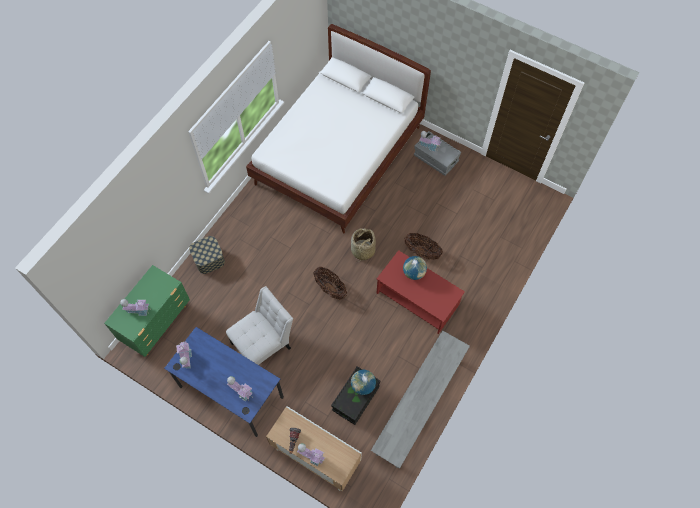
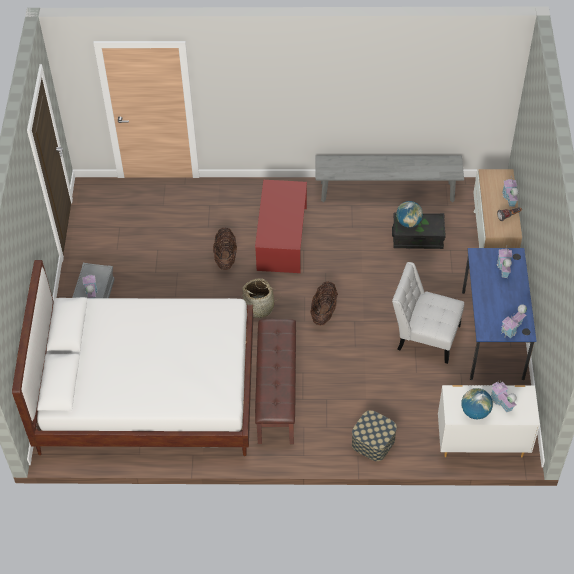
camera: 120 degrees left, 10 degrees down
green dresser [104,265,190,357] -> white dresser [438,385,540,457]
globe [403,256,427,280] -> globe moved to [461,388,493,419]
none -> brown bench [255,319,296,444]

